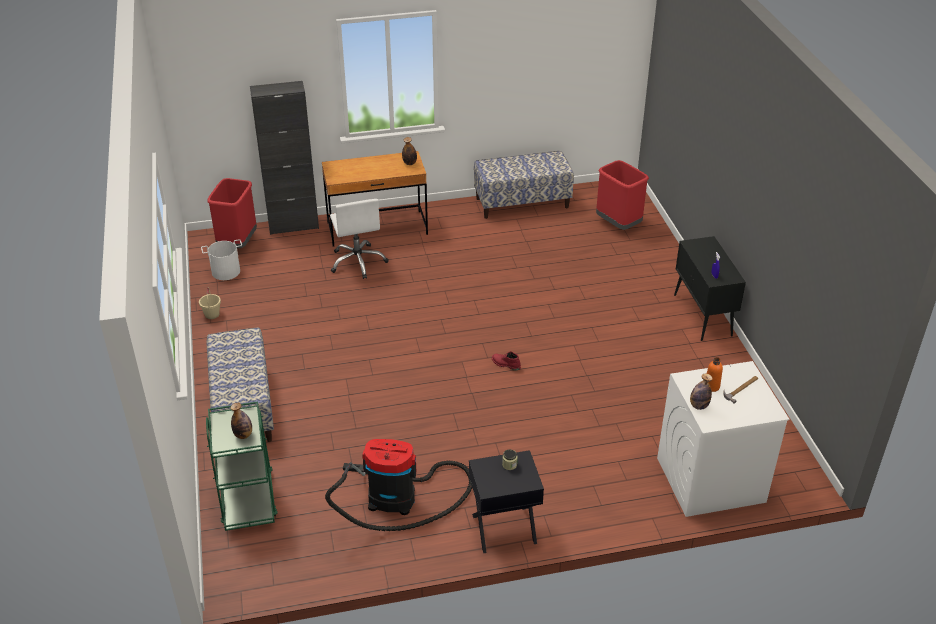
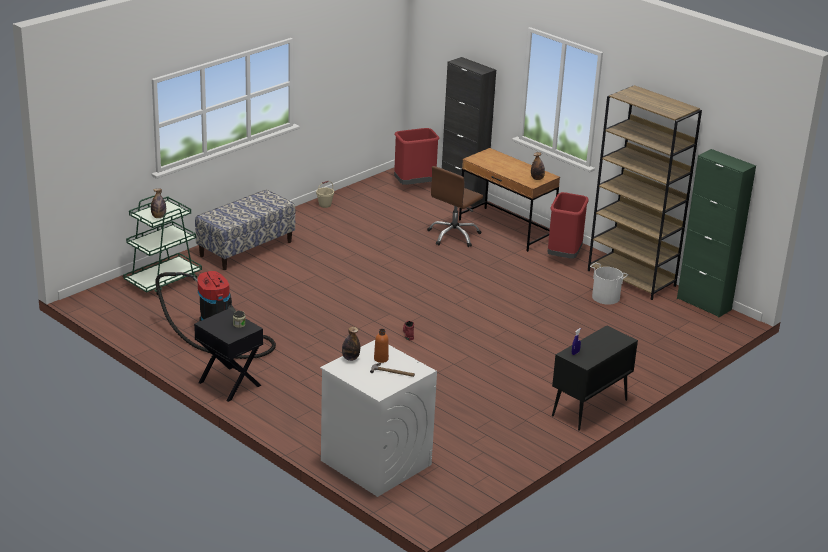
camera: 55 degrees right, 10 degrees down
white bucket [201,239,242,280] -> white bucket moved to [590,263,628,305]
white office chair [330,199,389,279] -> brown office chair [427,166,483,247]
bench [474,151,574,219] -> brown bookcase [588,85,702,300]
red trash can [596,160,649,230] -> red trash can moved to [547,192,589,259]
none -> green cabinet [677,149,756,317]

